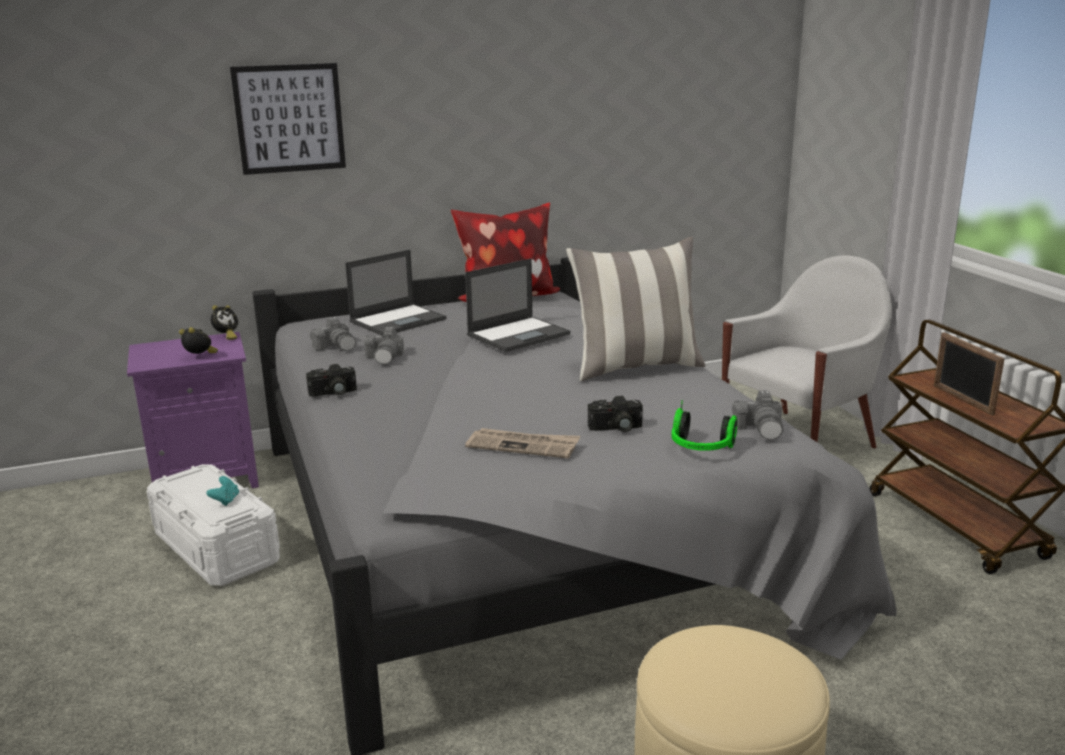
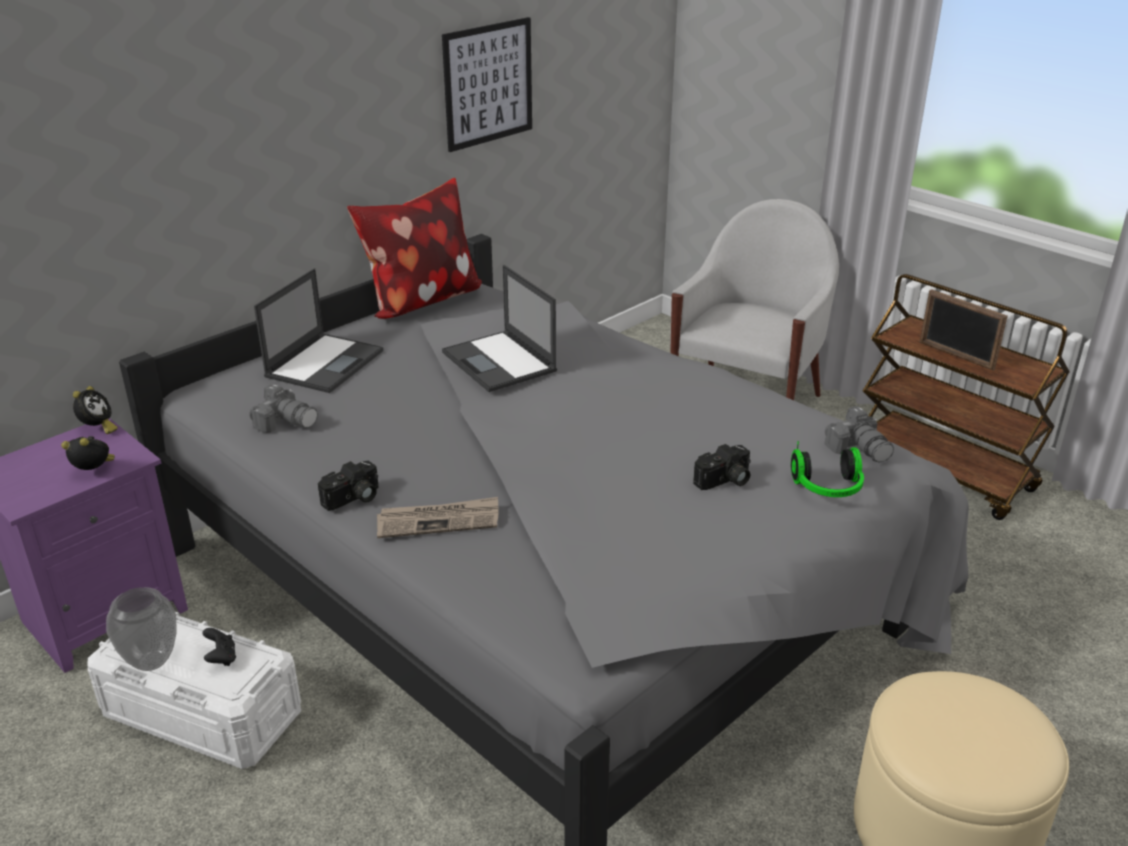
camera: 25 degrees left, 10 degrees up
turquoise game controller [206,476,239,506] -> black game controller [202,628,236,666]
picture [230,63,346,175] -> picture moved to [442,17,532,152]
camera [364,327,404,364] -> none
laptop [465,258,570,352] -> laptop turned 120 degrees clockwise [442,265,557,392]
newspaper [465,428,580,458] -> newspaper moved to [377,497,499,538]
pillow [566,237,706,381] -> none
none -> vase [106,587,177,671]

